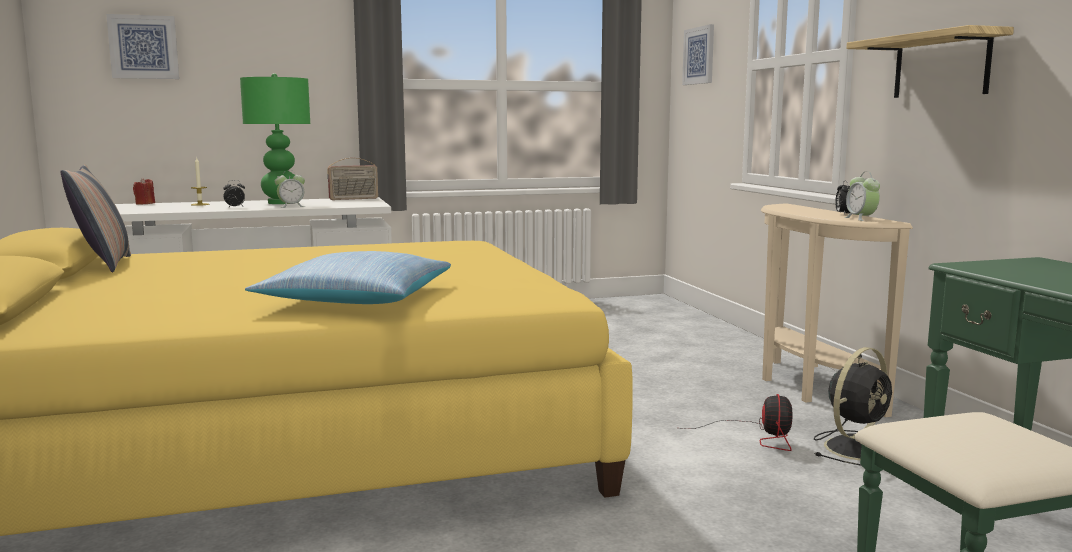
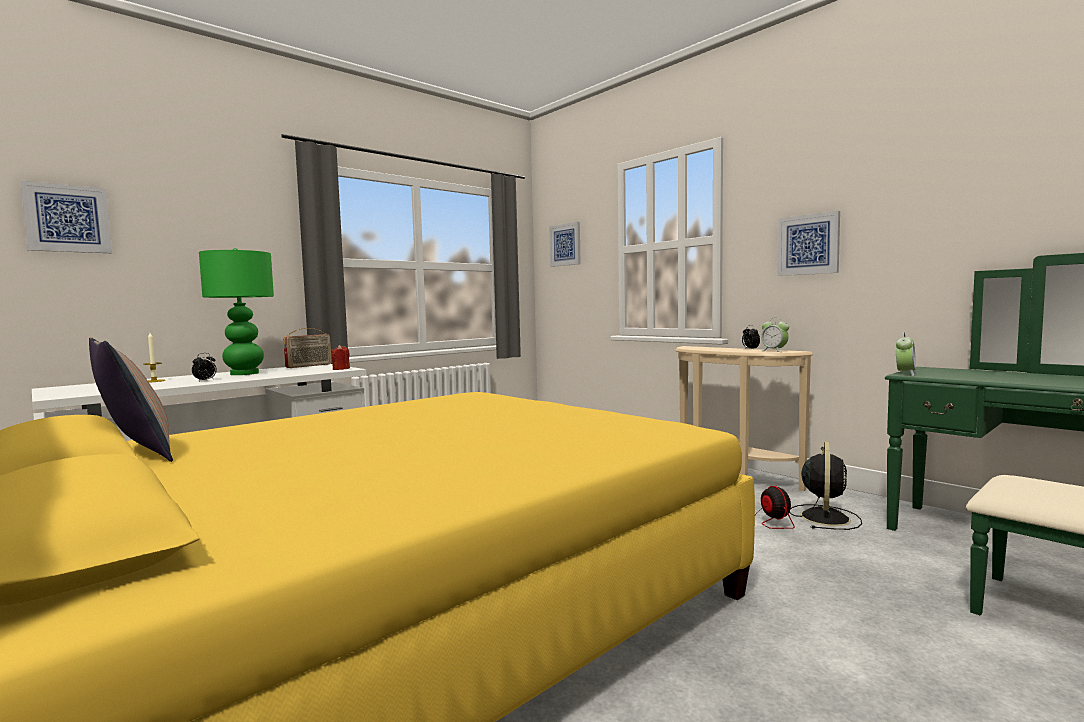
camera: 25 degrees left, 5 degrees down
red candle [133,178,155,204] -> red candle moved to [331,345,350,370]
pillow [245,251,451,304] -> none
alarm clock [275,170,305,208] -> alarm clock moved to [896,332,916,376]
shelf [846,25,1014,98] -> picture [778,211,840,276]

